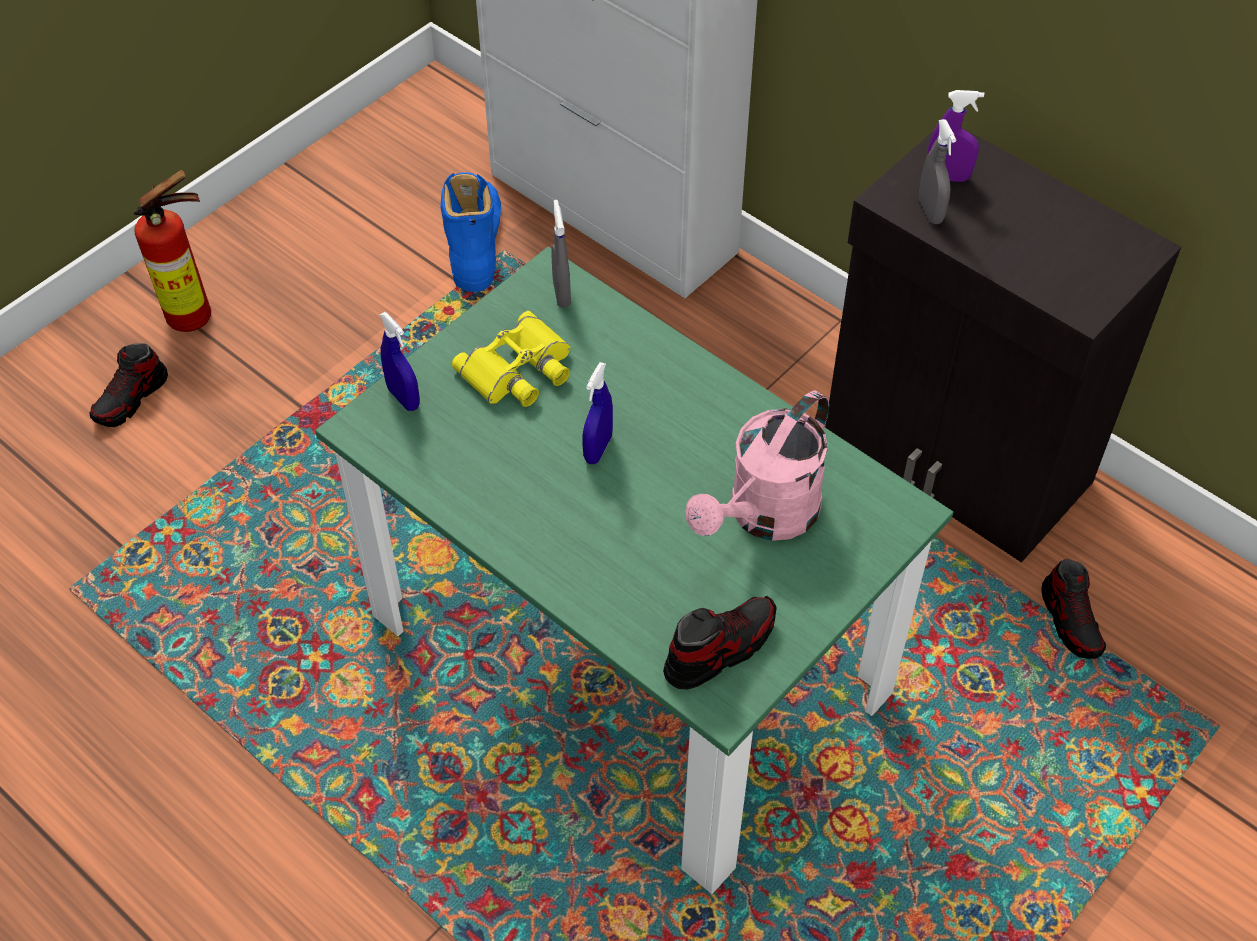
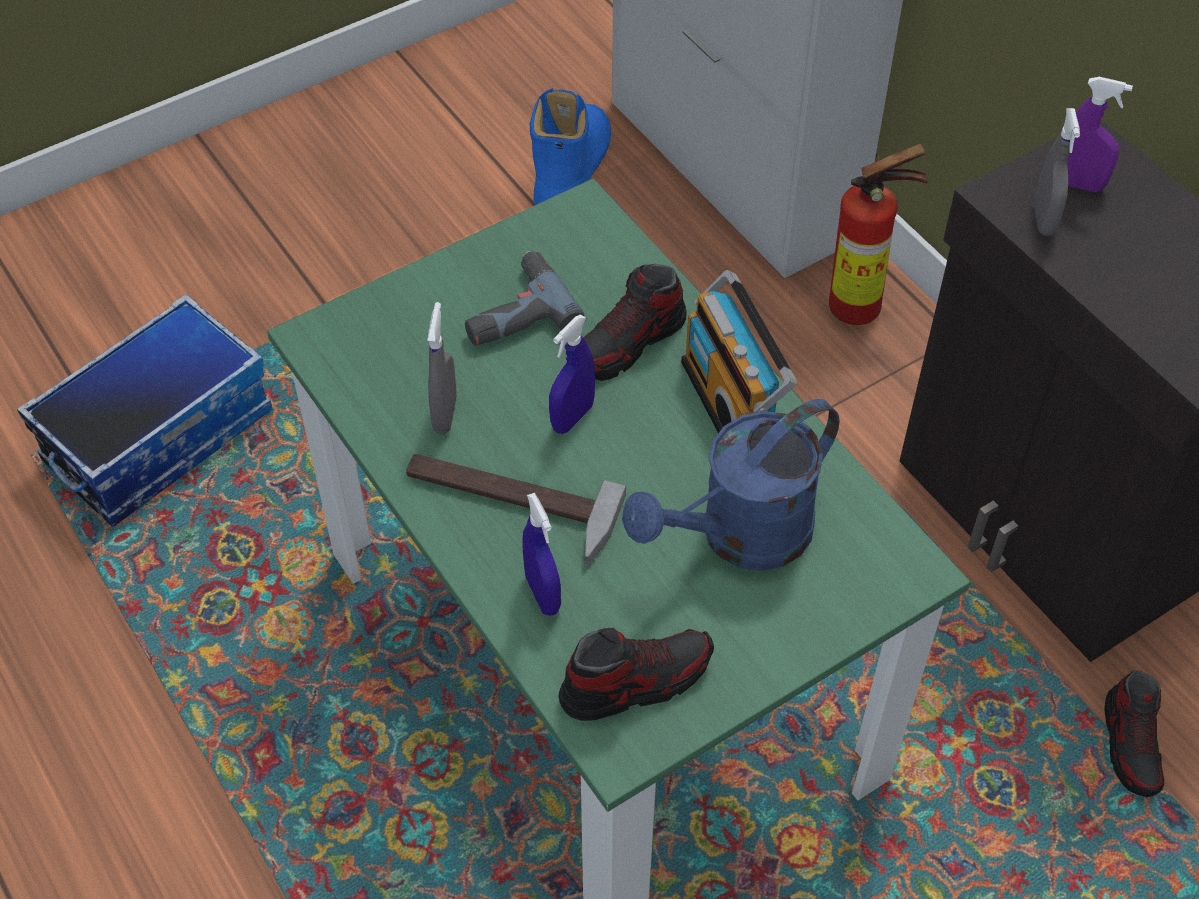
camera: 15 degrees right, 0 degrees up
shoe [89,343,168,427] -> shoe moved to [583,264,687,381]
fire extinguisher [133,170,211,332] -> fire extinguisher moved to [829,144,928,325]
blue spray bottle [380,312,420,411] -> blue spray bottle moved to [522,493,561,616]
yellow binoculars [452,311,570,407] -> power drill [465,251,585,346]
grey spray bottle [551,200,571,308] -> grey spray bottle moved to [427,302,457,434]
pink watering can [686,390,829,541] -> blue watering can [622,399,840,571]
none -> storage box [17,294,273,527]
none -> hammer [406,454,626,567]
none -> radio [681,270,797,433]

